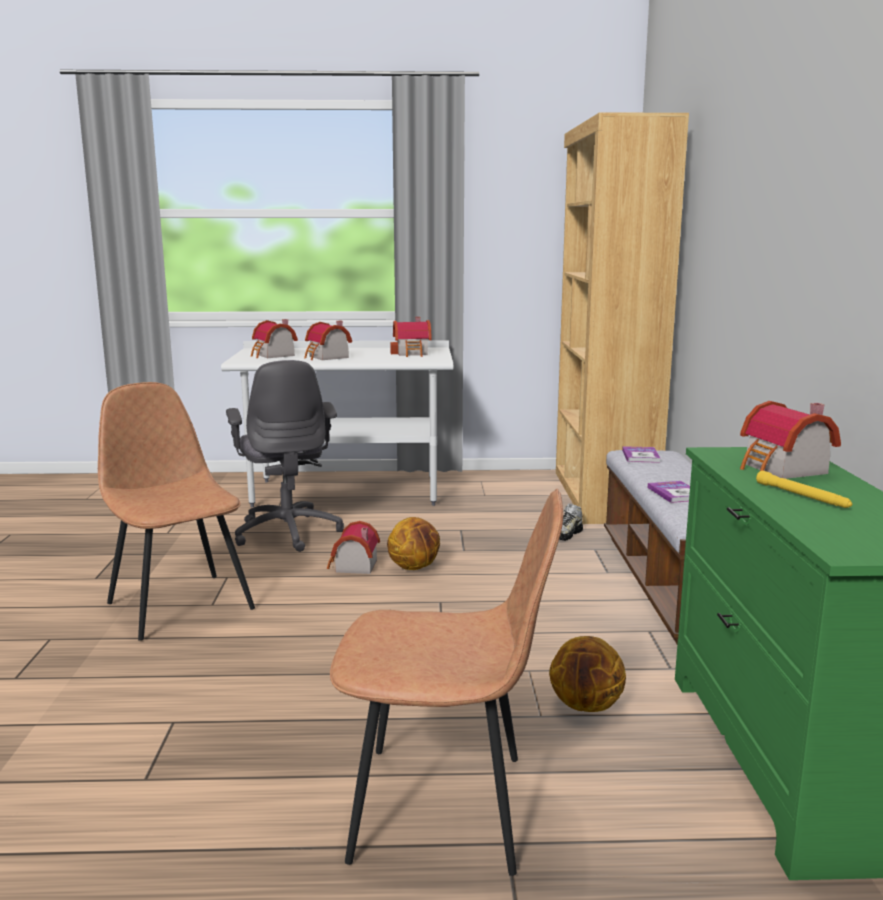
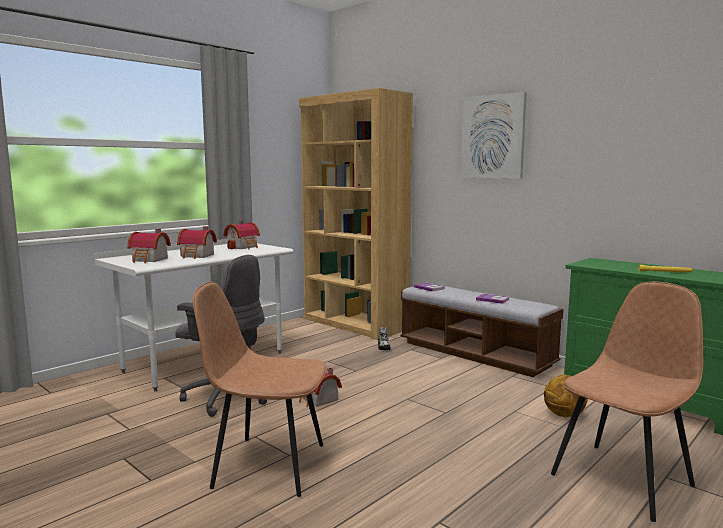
camera: 45 degrees left, 5 degrees down
basketball [387,517,440,570] -> none
toy house [740,401,841,479] -> none
none -> picture [461,92,527,179]

